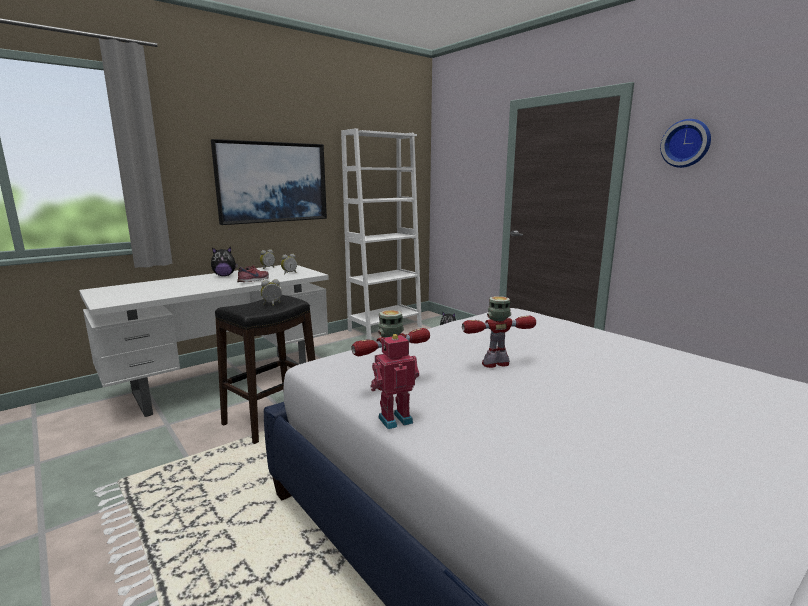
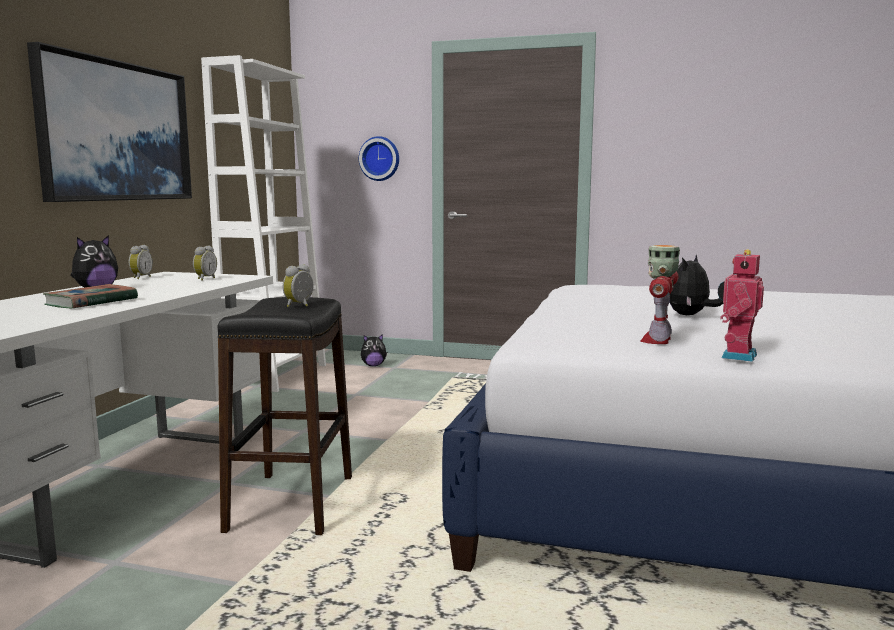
camera: 35 degrees left, 5 degrees down
shoe [237,265,269,282] -> none
toy robot [462,296,536,368] -> plush toy [669,255,724,315]
wall clock [660,119,711,168] -> wall clock moved to [359,136,399,181]
none -> book [43,284,138,309]

